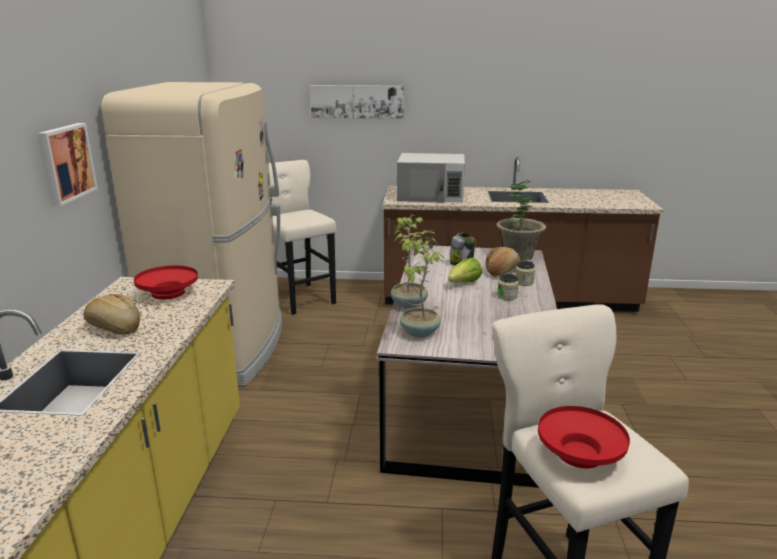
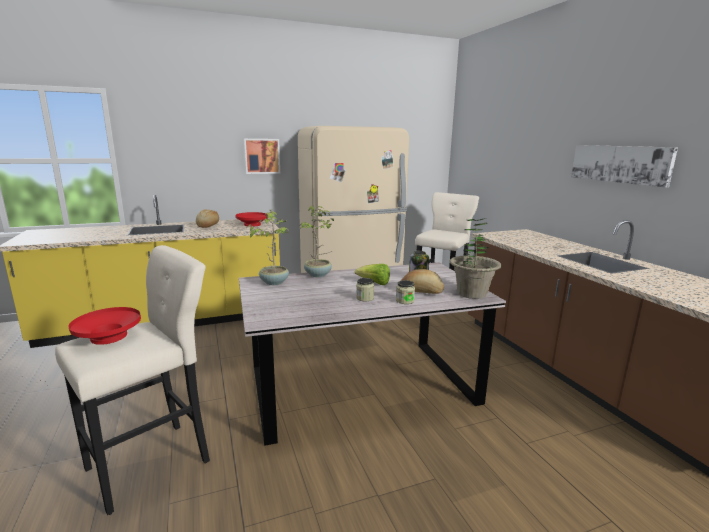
camera: 65 degrees right, 5 degrees down
picture [310,85,404,119] -> picture moved to [571,145,678,188]
white microwave [397,153,465,203] -> none

